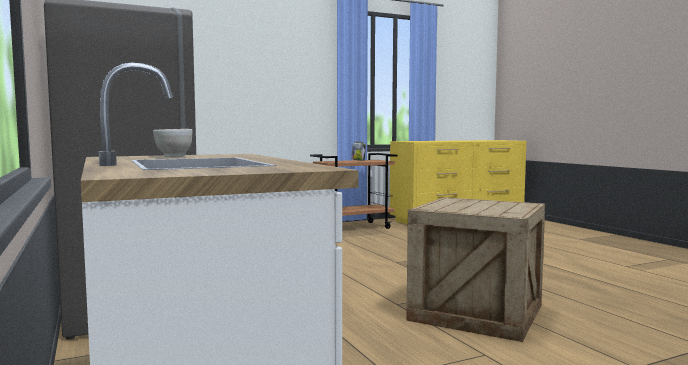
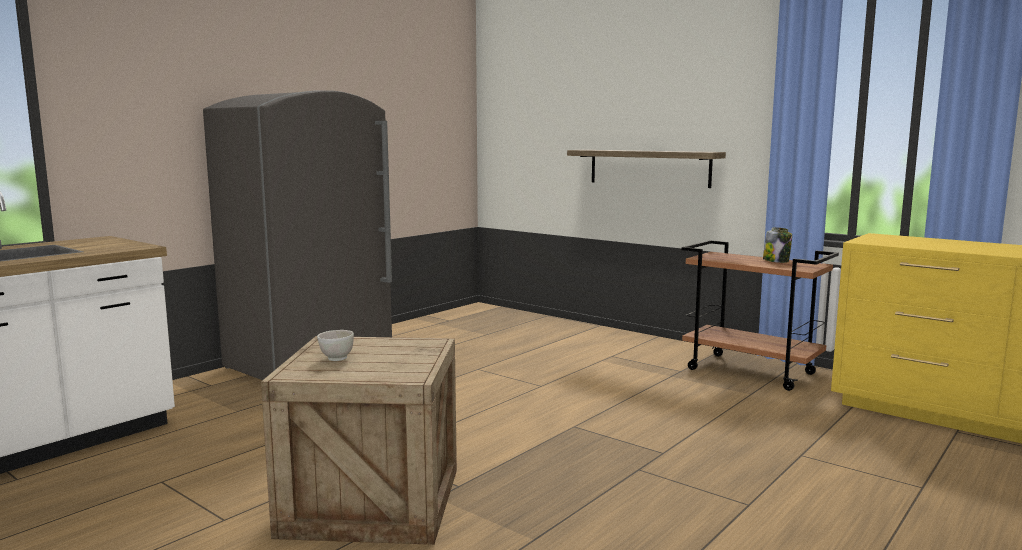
camera: 65 degrees right, 5 degrees up
white bowl [153,129,192,157] -> white bowl moved to [317,330,354,361]
none -> shelf [567,150,726,188]

